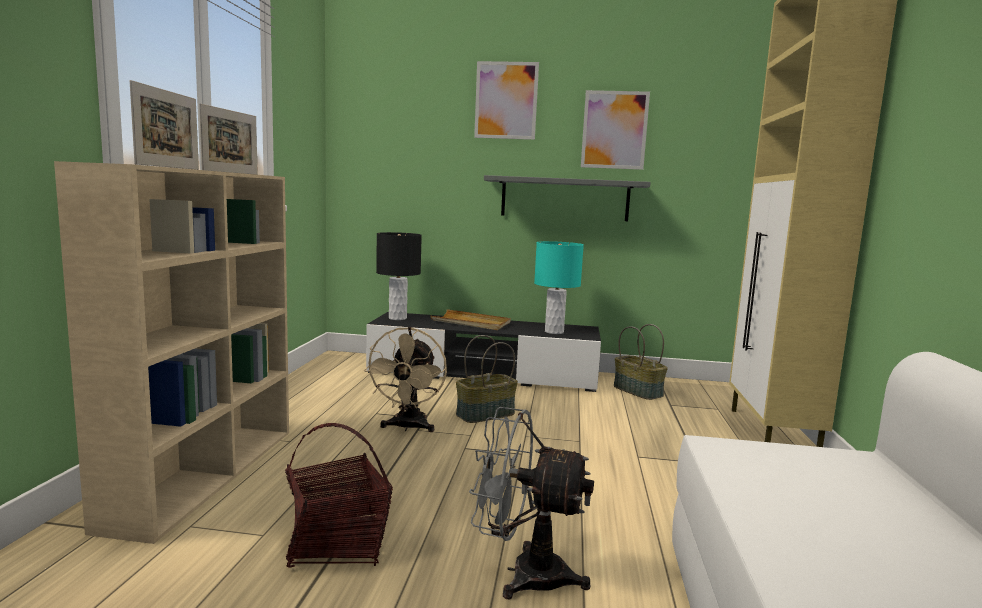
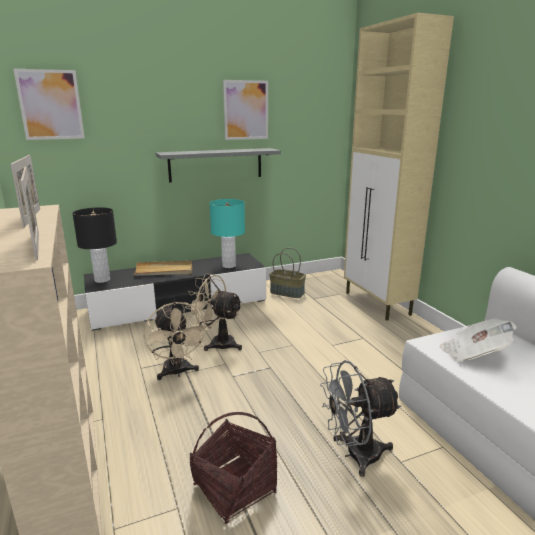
camera: 30 degrees left, 10 degrees up
basket [456,335,518,423] -> beige fan [185,273,243,351]
picture [474,61,539,140] -> picture moved to [13,69,85,140]
none -> newspaper [440,318,517,362]

